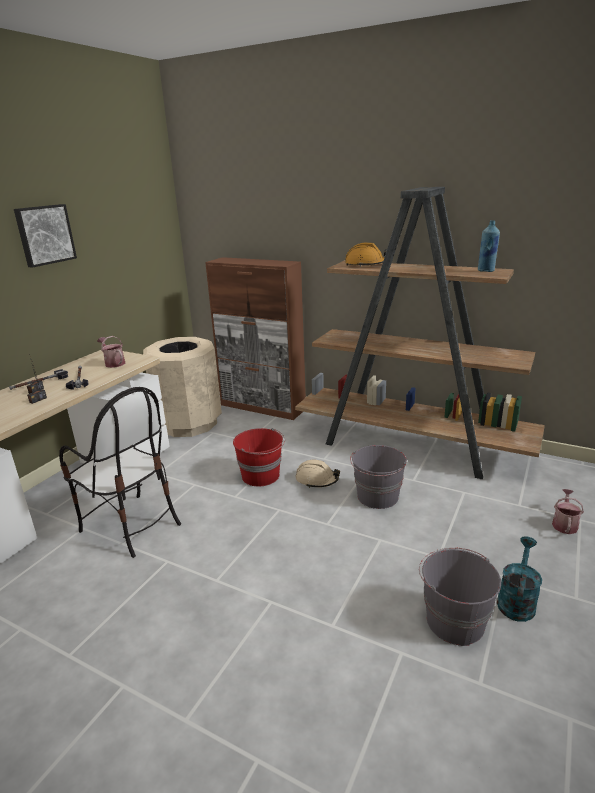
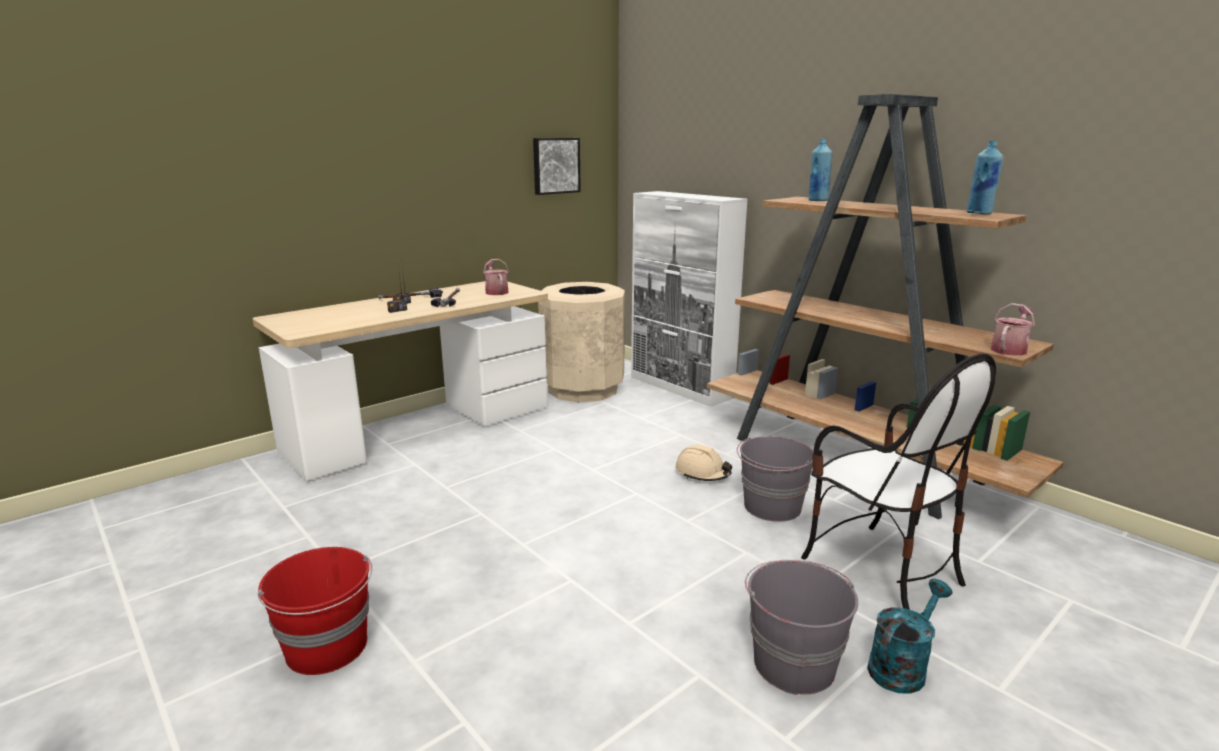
camera: 20 degrees right, 5 degrees down
picture [14,204,77,268] -> picture moved to [533,138,581,195]
chair [59,387,181,558] -> chair moved to [801,353,996,610]
brown cabinet [205,257,306,420] -> white cabinet [631,191,748,407]
red bucket [233,428,285,486] -> red bucket moved to [257,547,372,675]
orange hard hat [345,242,387,267] -> blue bottle [808,139,833,201]
watering can [552,489,584,534] -> watering can moved to [991,303,1035,356]

